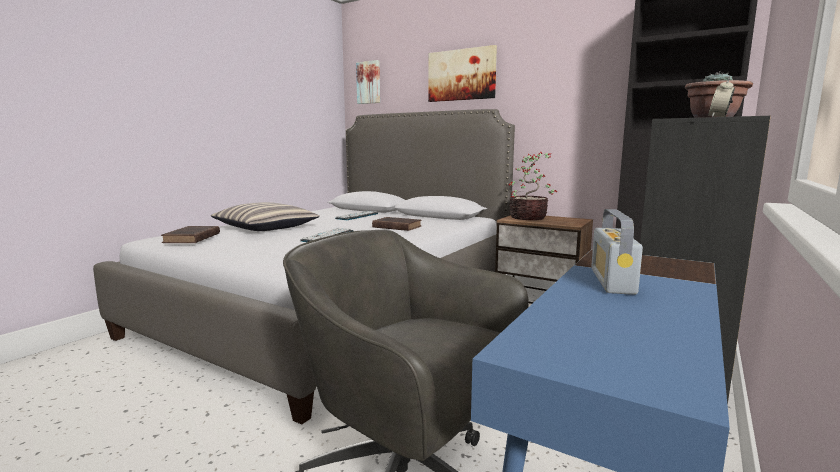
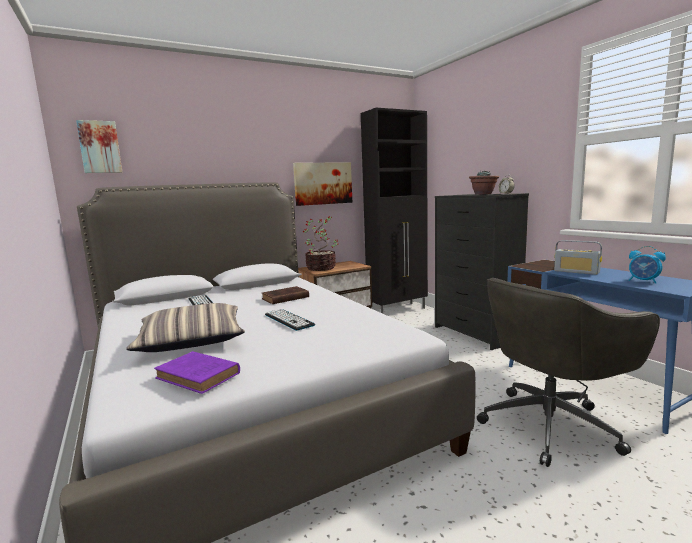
camera: 60 degrees left, 0 degrees up
brown book [161,226,220,243] -> purple book [154,351,240,394]
picture [428,45,497,102] -> picture moved to [293,162,352,206]
none -> alarm clock [629,246,666,284]

